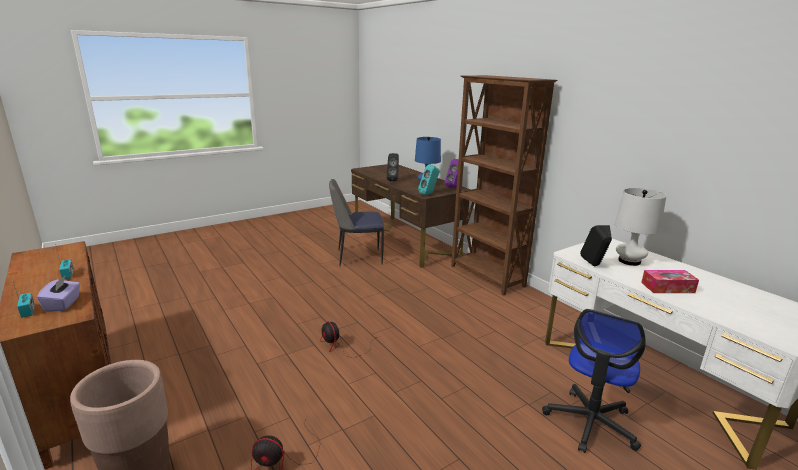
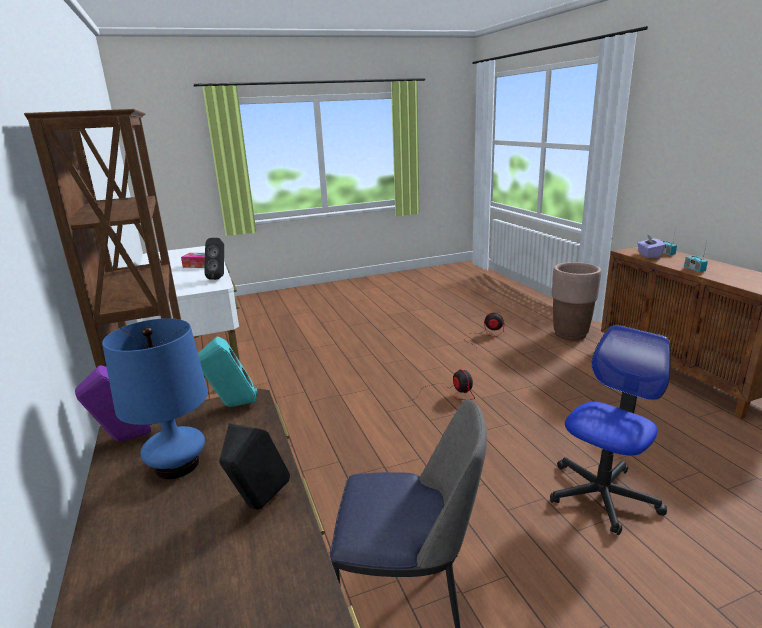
camera: 165 degrees left, 0 degrees up
office chair [542,309,646,453] -> office chair moved to [550,325,671,535]
white table lamp [615,188,666,266] -> none

